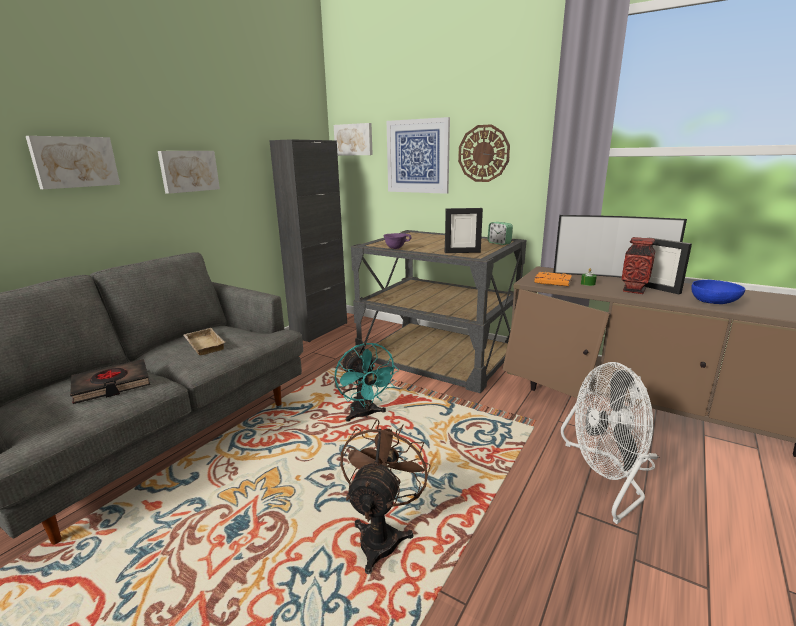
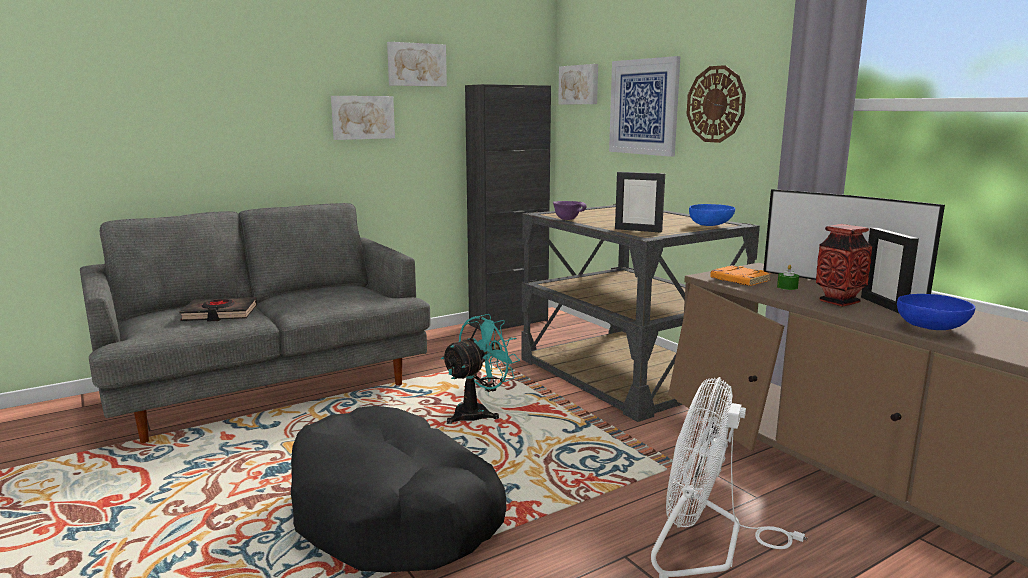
camera: 25 degrees right, 5 degrees down
picture [26,136,120,189] -> picture moved to [387,42,447,87]
beige tray [183,328,225,355] -> none
turquoise fan [335,342,399,422] -> turquoise fan turned 135 degrees counterclockwise [441,314,520,424]
brown fan [340,419,431,574] -> black dog bed [291,406,506,573]
alarm clock [488,222,513,245] -> blue bowl [689,204,735,226]

